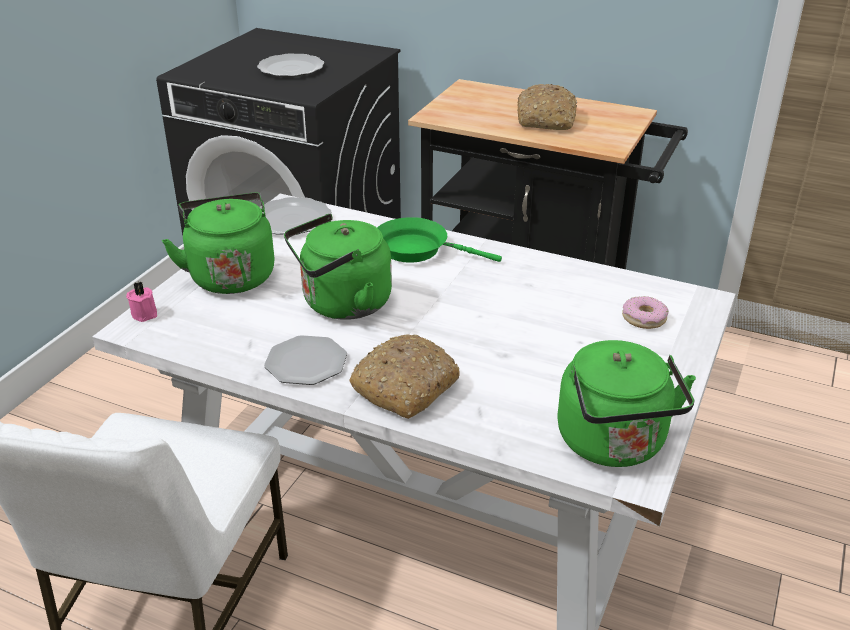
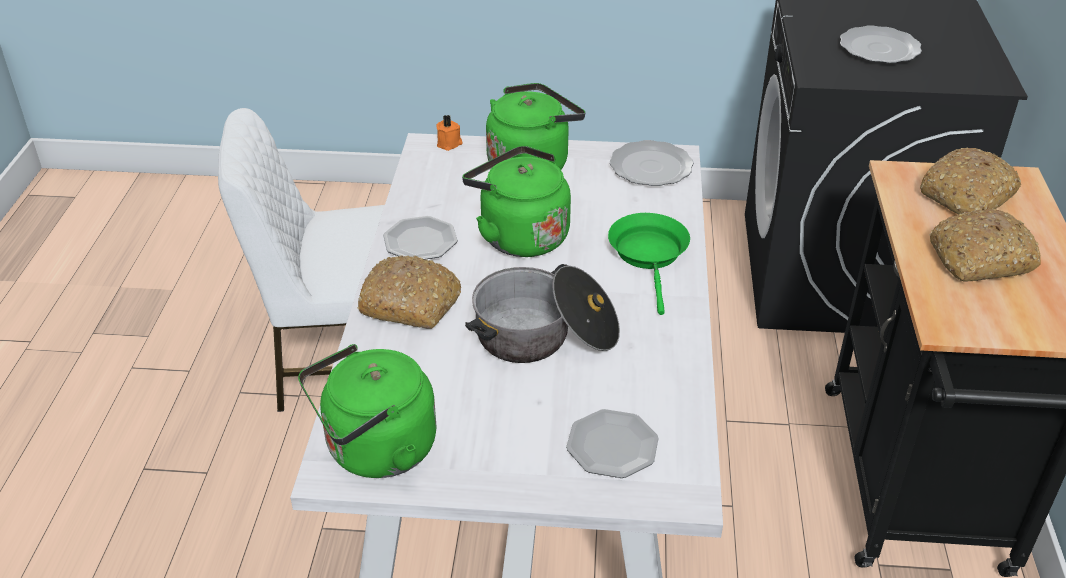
camera: 70 degrees right, 5 degrees up
pink candle [126,282,157,322] -> orange candle [436,115,462,151]
donut [622,296,669,329] -> plate [566,409,659,478]
none -> cooking pot [465,264,620,363]
none -> bread [920,148,1021,215]

